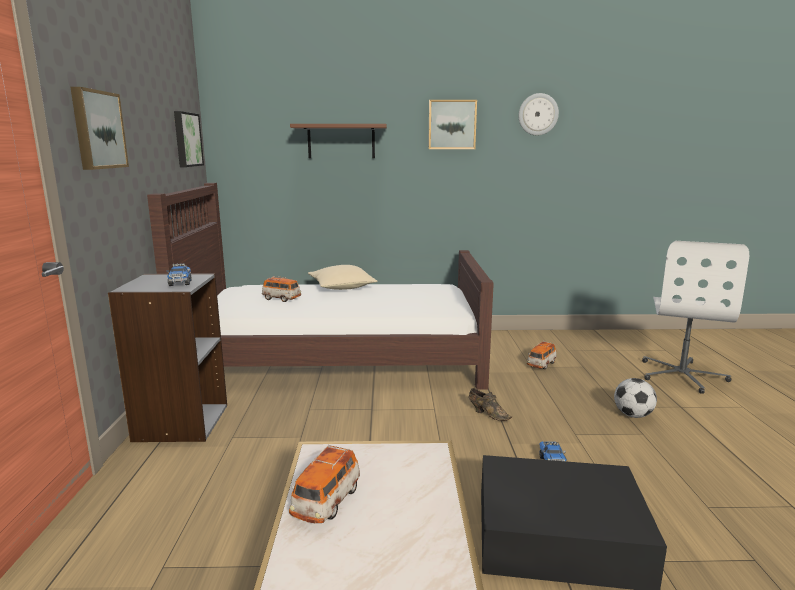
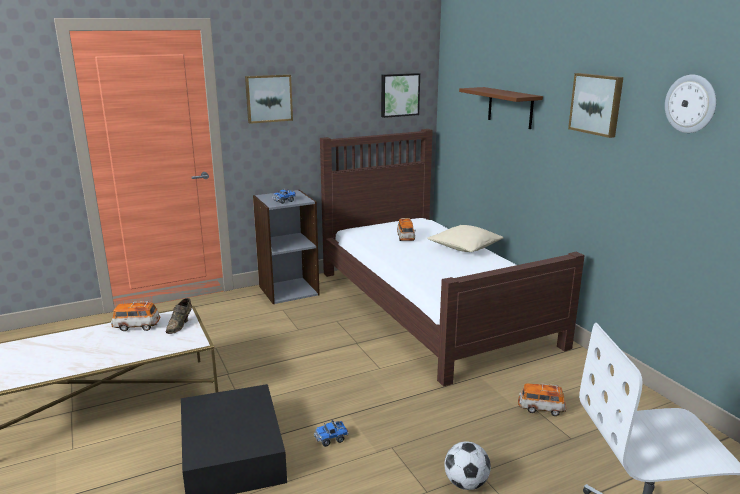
camera: 65 degrees right, 5 degrees up
brown shoe [469,388,512,421] -> brown shoe moved to [165,298,192,334]

